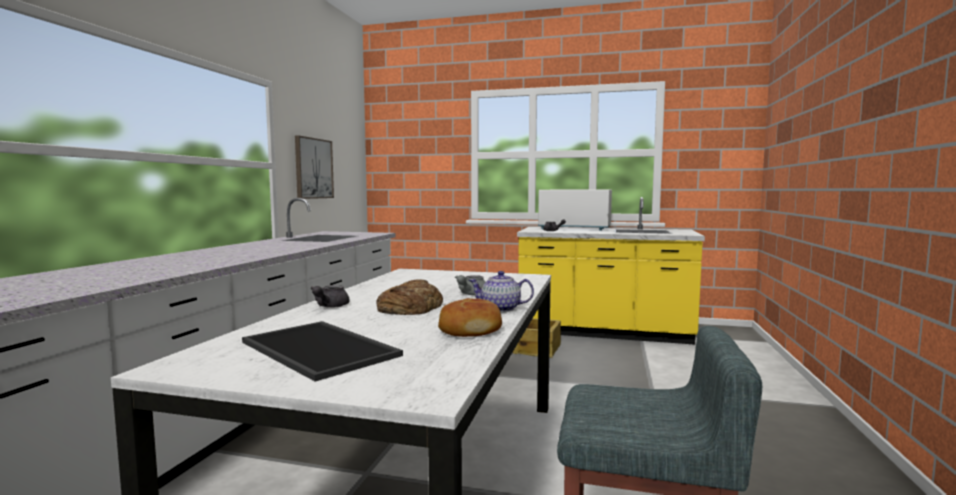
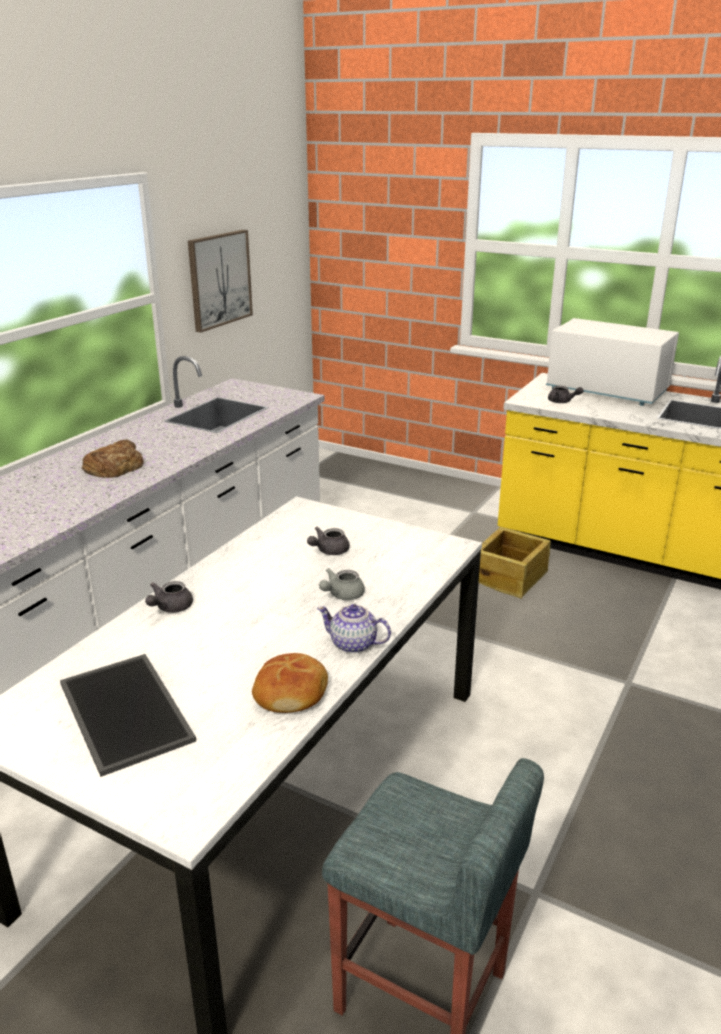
camera: 15 degrees right, 20 degrees up
bread [377,279,443,315] -> bread moved to [82,440,144,478]
none -> grey teapot [307,527,350,555]

